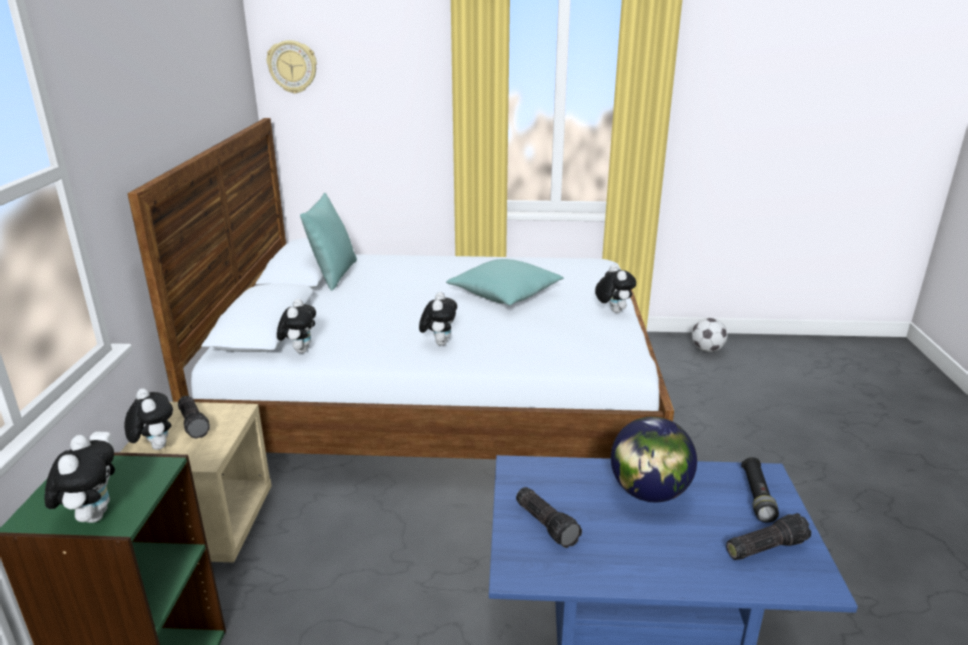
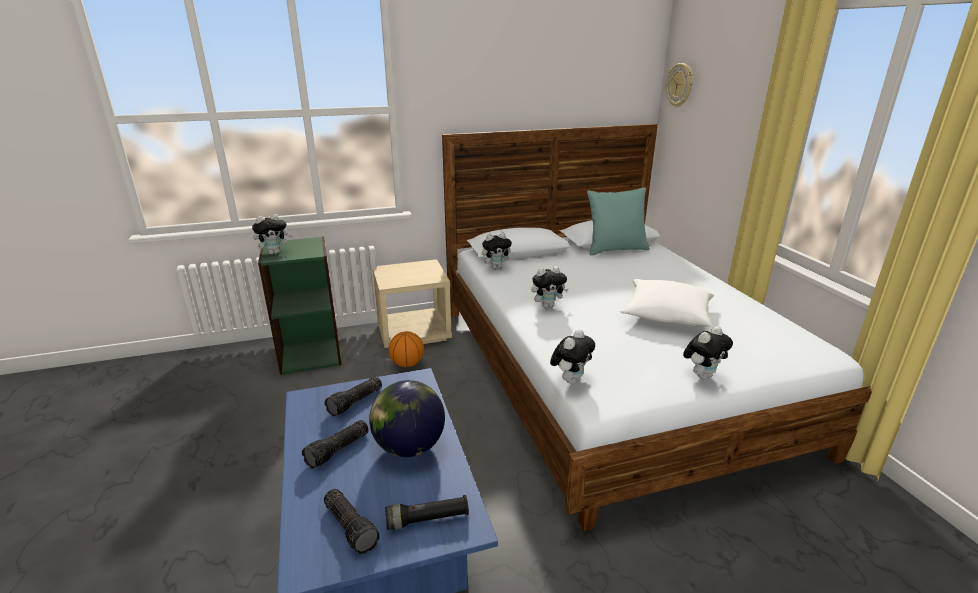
camera: 70 degrees right, 0 degrees up
plush toy [124,388,173,450] -> plush toy moved to [550,329,595,384]
flashlight [178,396,210,439] -> flashlight moved to [302,420,369,469]
turquoise pillow [446,259,564,306] -> white pillow [620,279,714,327]
football [692,318,727,352] -> none
none -> basketball [388,331,424,367]

